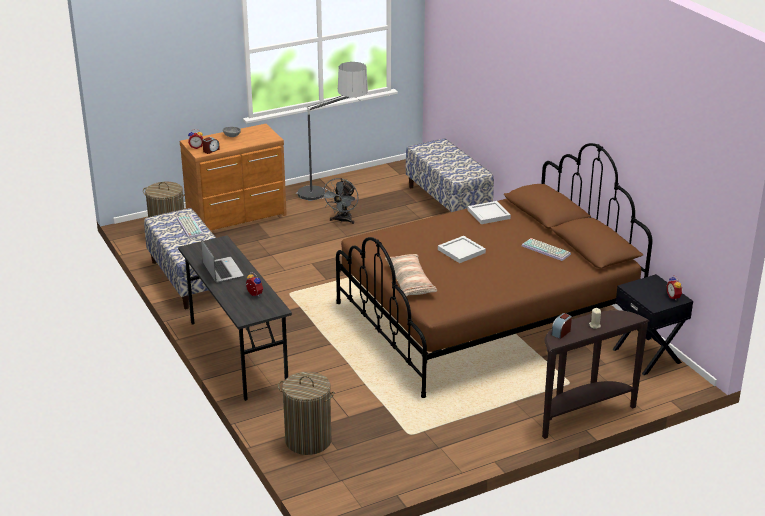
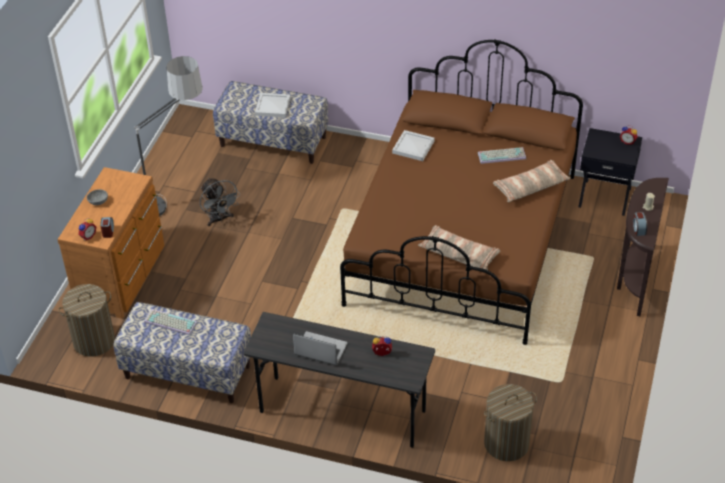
camera: 45 degrees left, 15 degrees up
white tray [438,236,486,263] -> white tray moved to [255,93,291,118]
none -> pillow [493,160,571,202]

